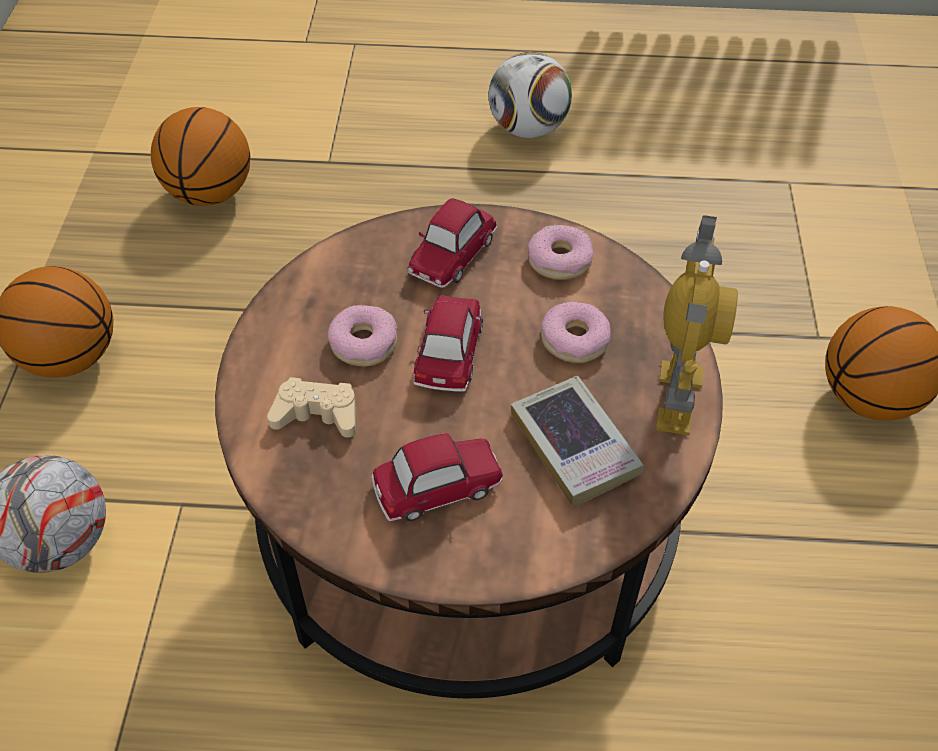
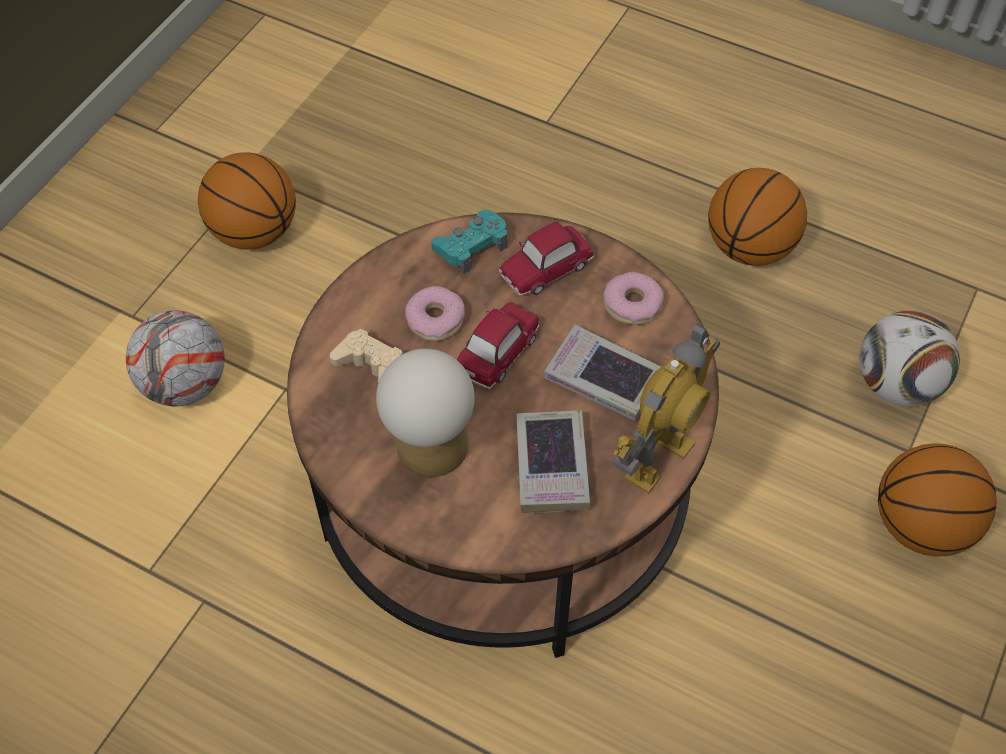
camera: 25 degrees right, 5 degrees up
basketball [151,107,251,206] -> basketball moved to [708,168,807,266]
toy car [372,433,503,521] -> table lamp [376,349,475,477]
football [488,52,572,138] -> football moved to [859,310,960,406]
donut [541,301,611,363] -> book [544,324,661,421]
none -> turquoise game controller [431,210,507,274]

